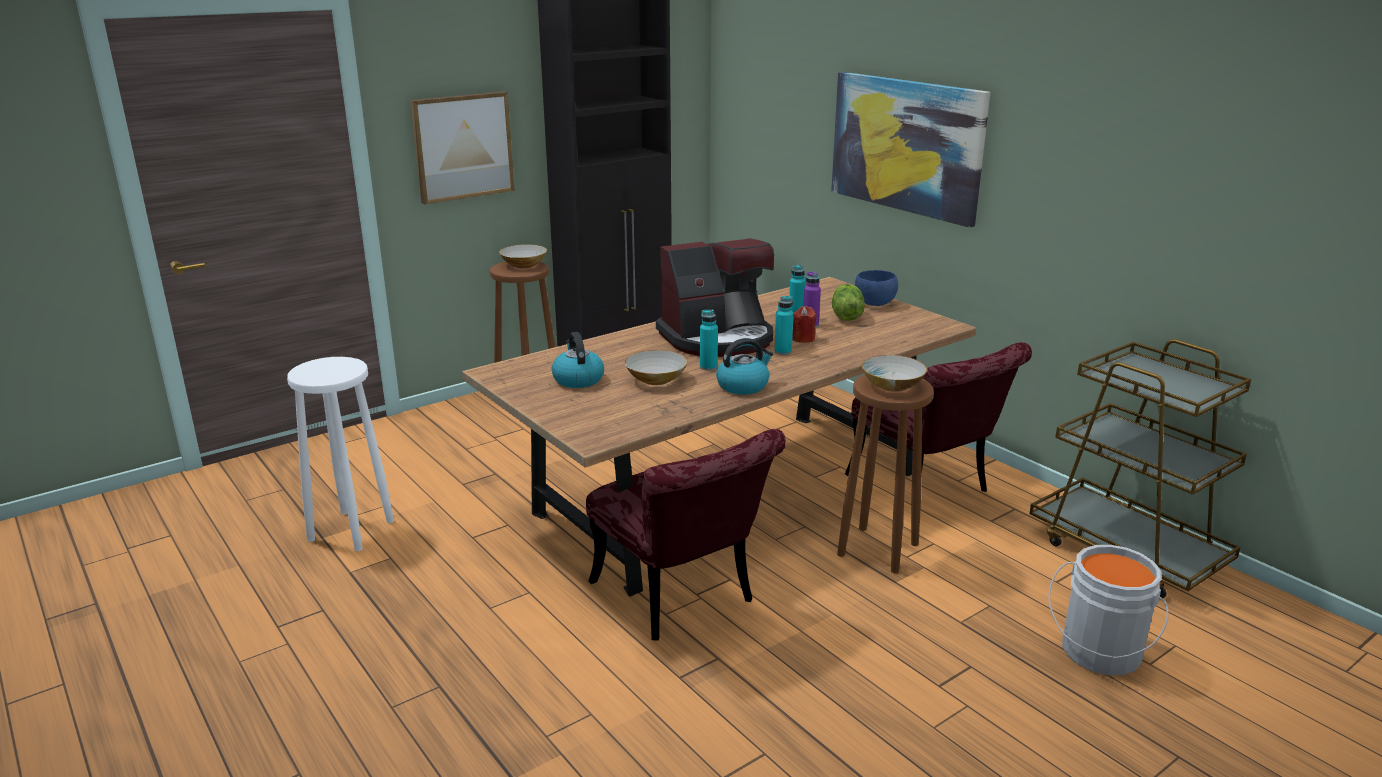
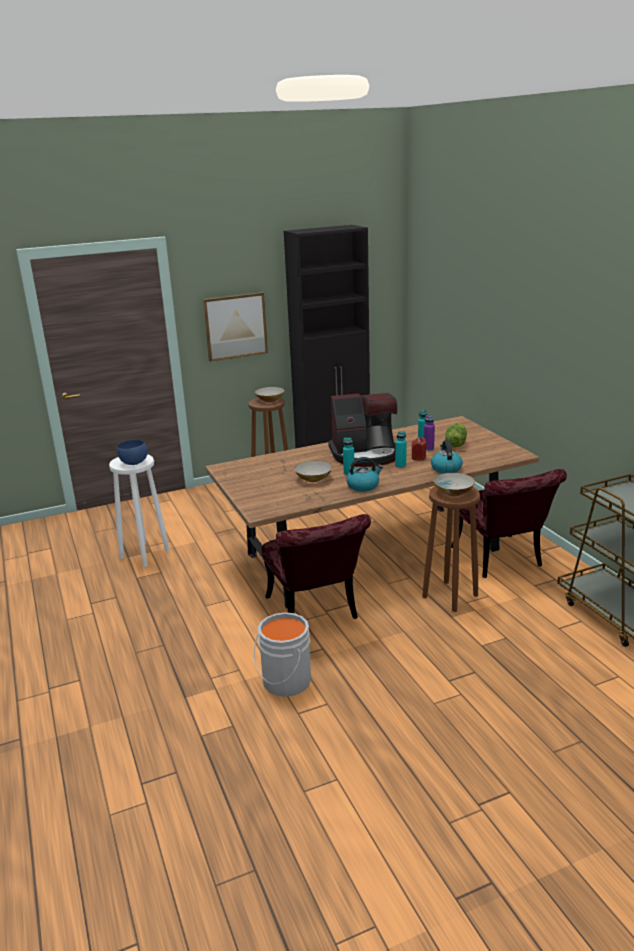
camera: 15 degrees right, 0 degrees up
kettle [552,332,604,388] -> kettle moved to [431,440,463,474]
picture [831,72,990,228] -> none
blue bowl [855,270,898,306] -> blue bowl moved to [117,439,148,465]
grey bucket [1048,545,1168,675] -> grey bucket moved to [254,612,311,697]

